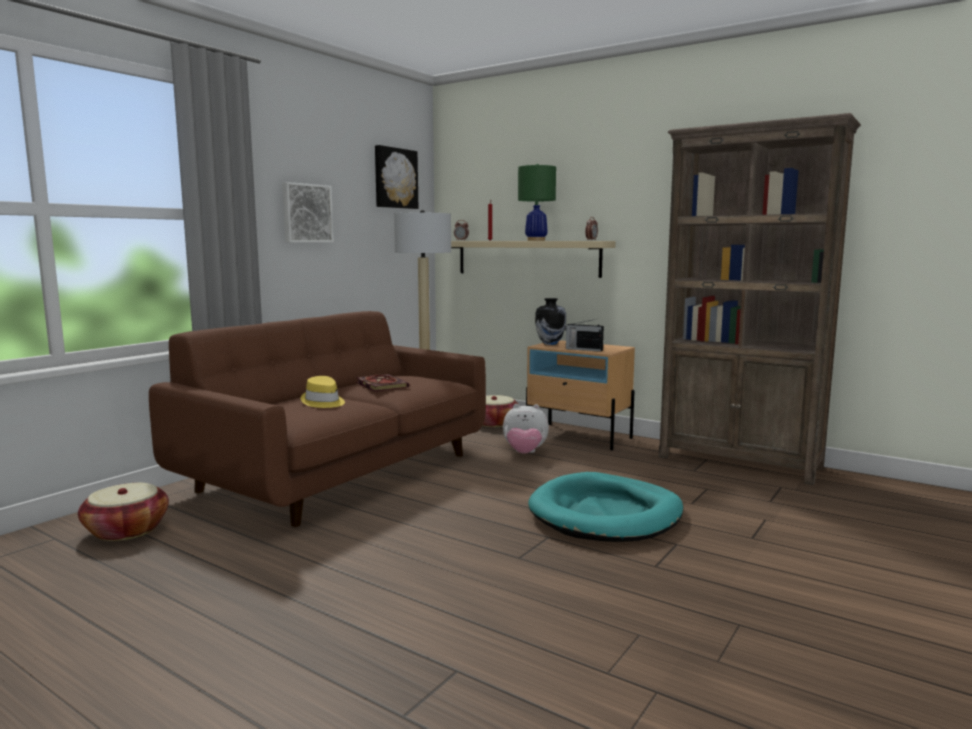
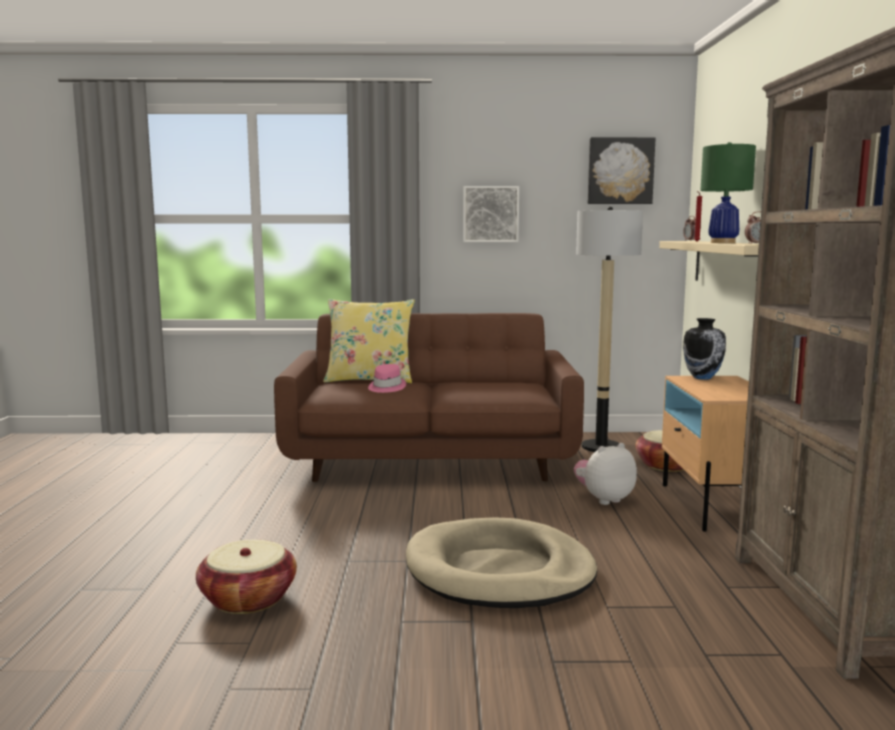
camera: 55 degrees right, 0 degrees up
basket [78,483,169,541] -> basket moved to [196,540,297,614]
yellow hat [301,376,345,408] -> pink hat [368,364,406,393]
book [356,374,409,392] -> none
plush toy [503,404,549,454] -> plush toy turned 90 degrees clockwise [574,443,637,505]
turquoise dog bed [528,472,683,542] -> beige dog bed [406,517,597,608]
radio [565,320,604,352] -> none
none -> yellow pillow [323,299,415,383]

